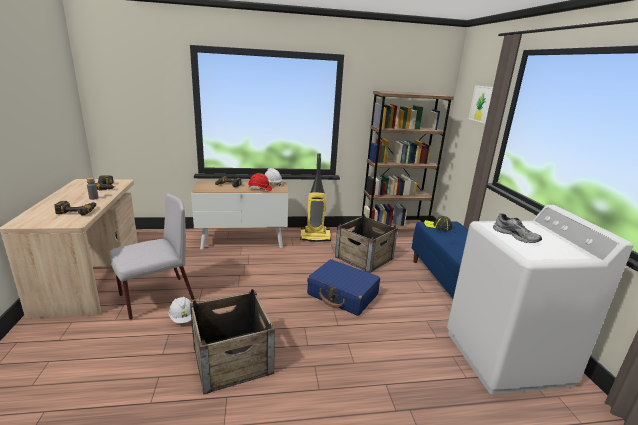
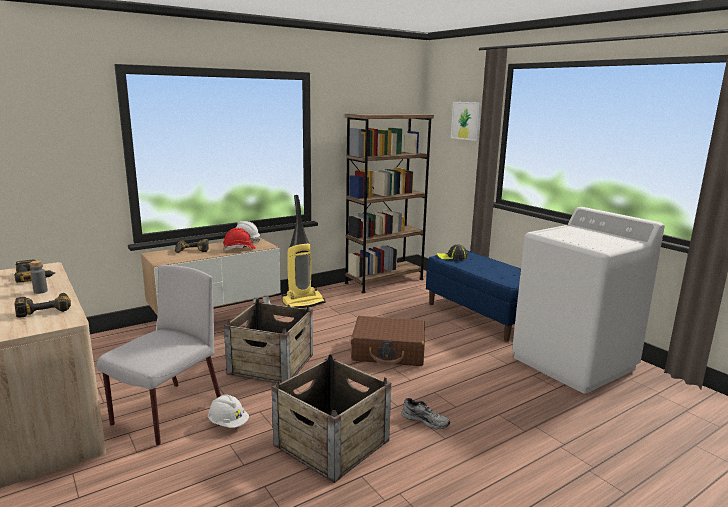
camera: 25 degrees left, 5 degrees down
blue suitcase [307,259,380,316] -> brown suitcase [351,316,425,366]
crate [335,214,398,273] -> crate moved to [224,299,313,384]
grey shoe [493,214,542,243] -> grey shoe moved to [402,398,450,429]

